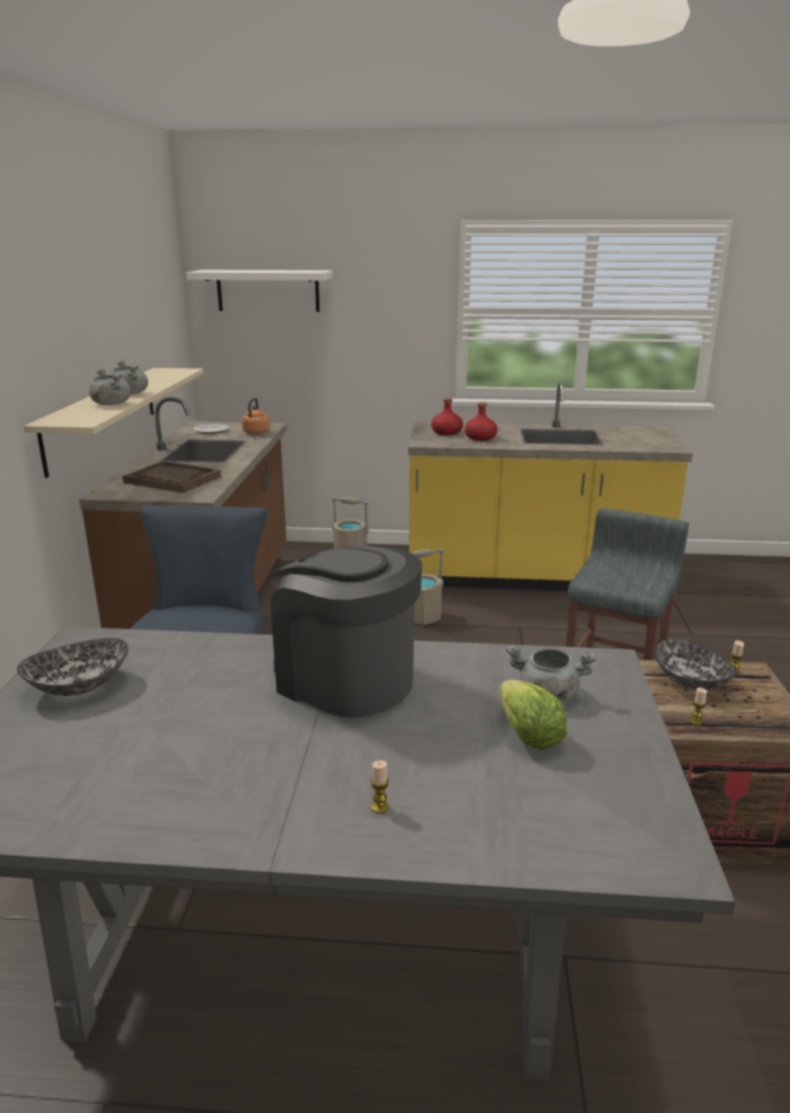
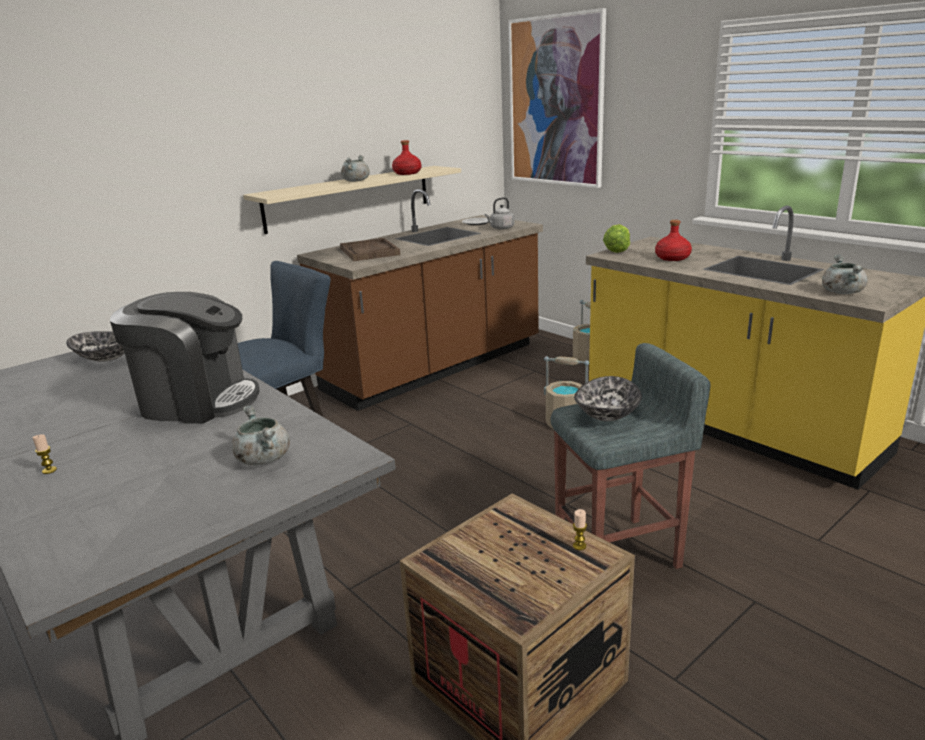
camera: 45 degrees right, 0 degrees up
grey cooking pot [89,368,131,405] -> grey cooking pot moved to [822,255,867,294]
white shelf [186,270,333,312] -> picture [508,8,606,188]
orange kettle [242,398,270,434] -> grey kettle [485,197,515,230]
coffee machine [271,545,422,718] -> coffee machine turned 105 degrees clockwise [110,292,260,424]
red bottle [431,398,463,435] -> red bottle moved to [392,140,421,175]
lettuce [499,679,567,750] -> lettuce moved to [603,224,630,253]
bowl [655,639,737,690] -> bowl moved to [574,376,642,421]
candle [690,687,707,725] -> none

